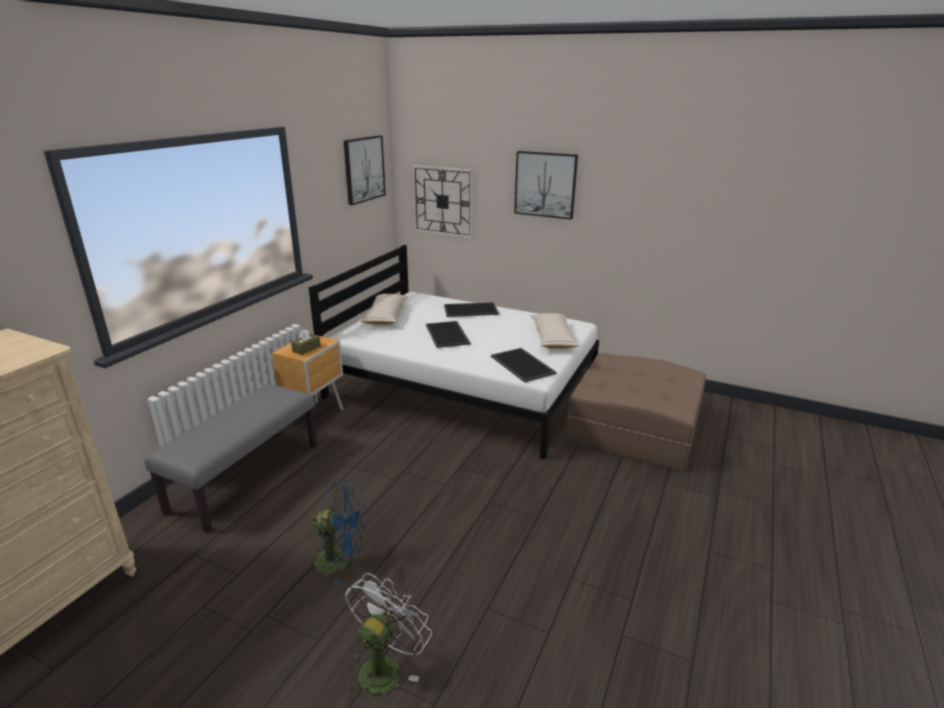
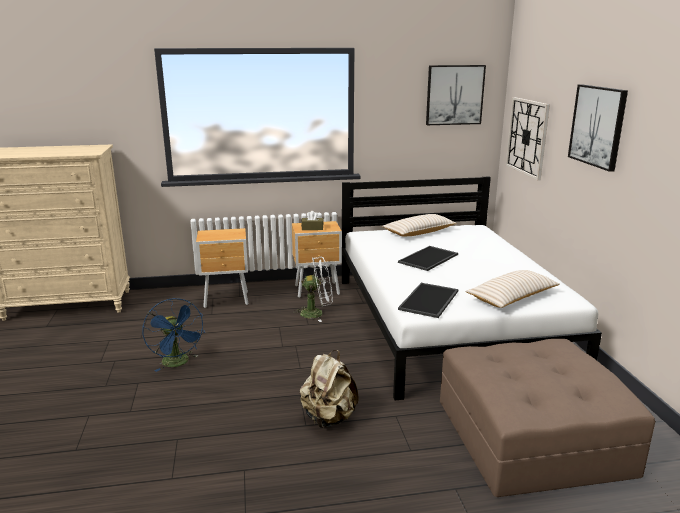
camera: 55 degrees right, 5 degrees down
grey bench [144,384,317,533] -> brown nightstand [196,228,249,308]
white fan [345,573,432,698] -> white fan moved to [294,257,333,322]
tray [444,302,499,317] -> none
none -> beige backpack [300,350,359,428]

